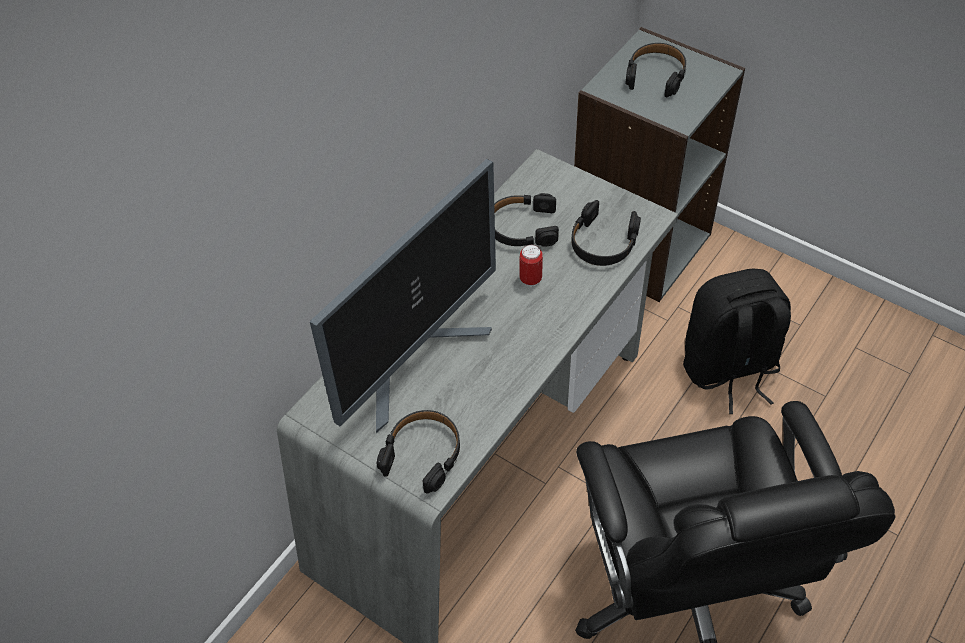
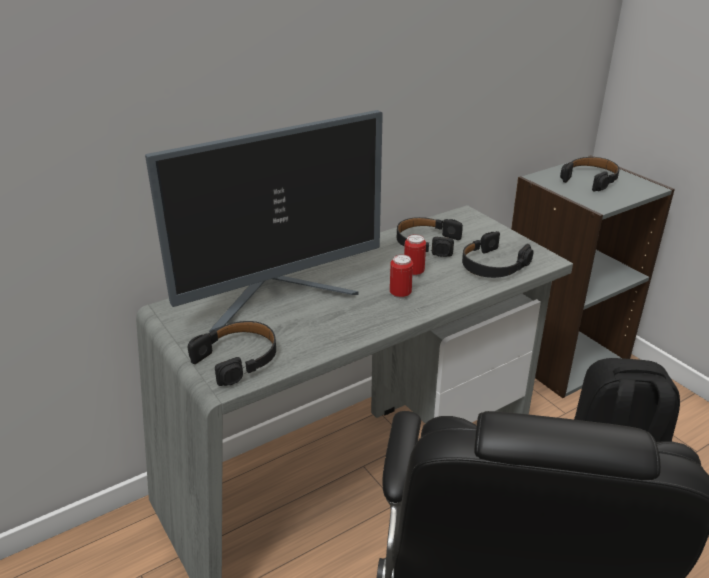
camera: 20 degrees right, 20 degrees down
none -> can [390,254,413,299]

